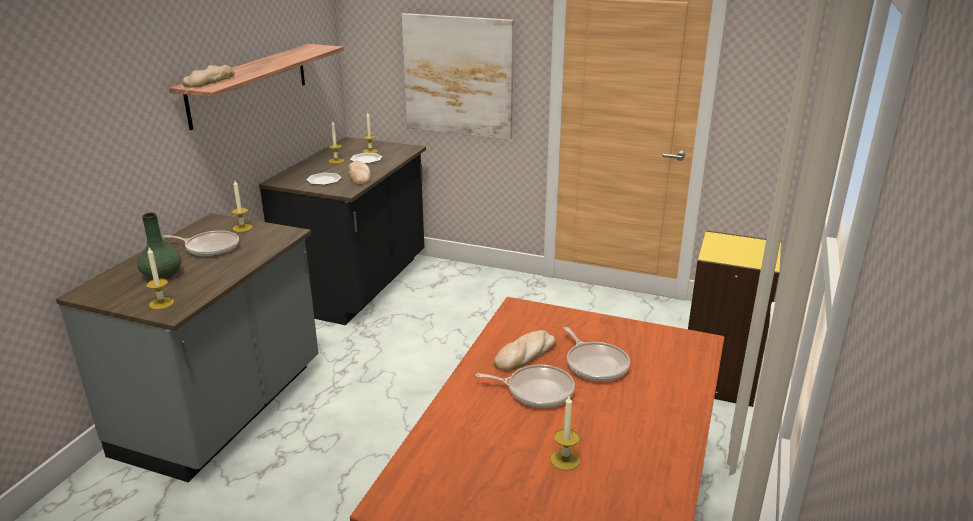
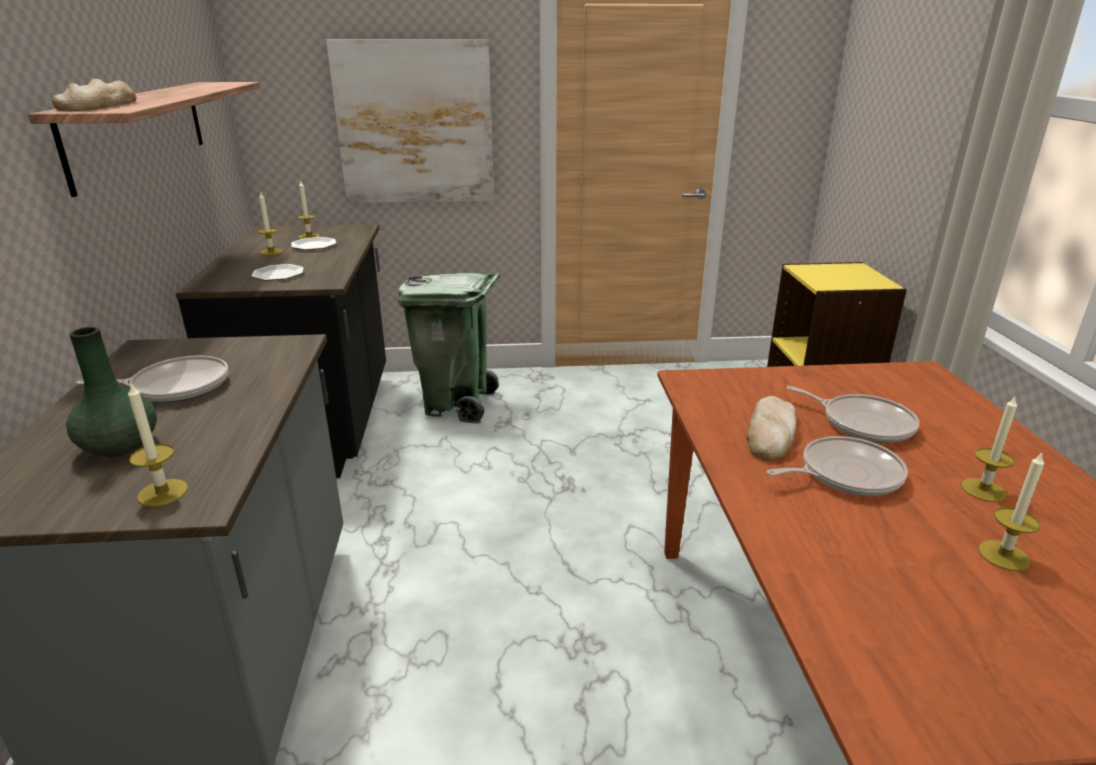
camera: 25 degrees left, 0 degrees up
candle [231,180,252,232] -> candle moved to [961,395,1017,502]
bread [348,161,371,185] -> none
none -> green trash can [398,273,501,424]

